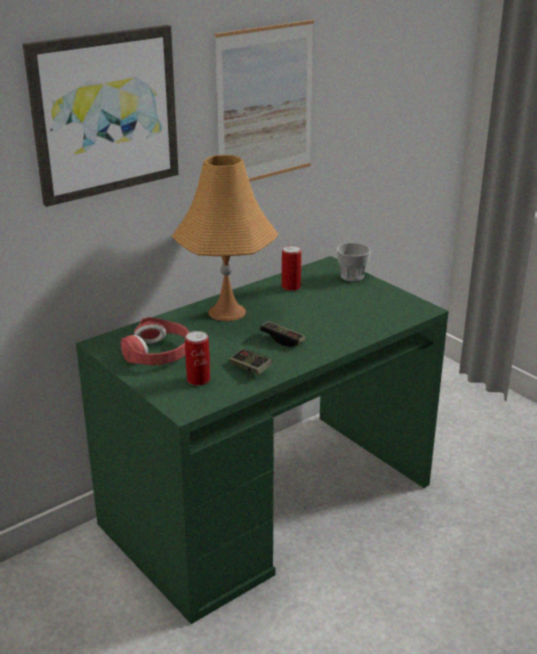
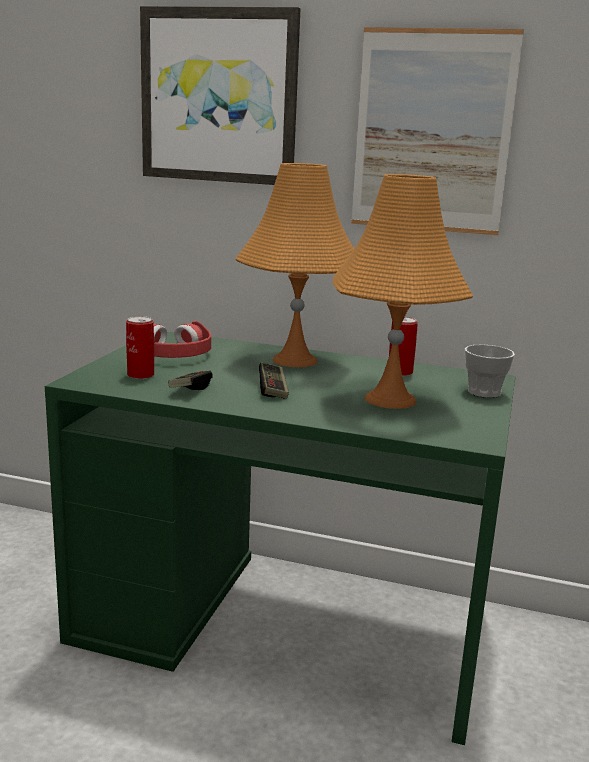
camera: 55 degrees right, 10 degrees down
none -> orange table lamp [333,174,473,409]

